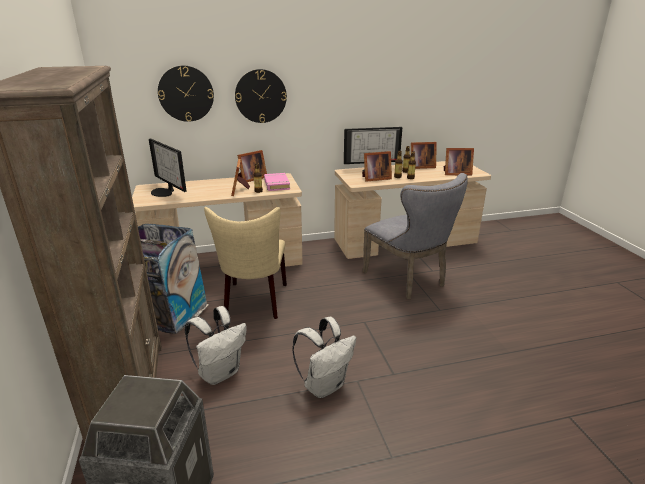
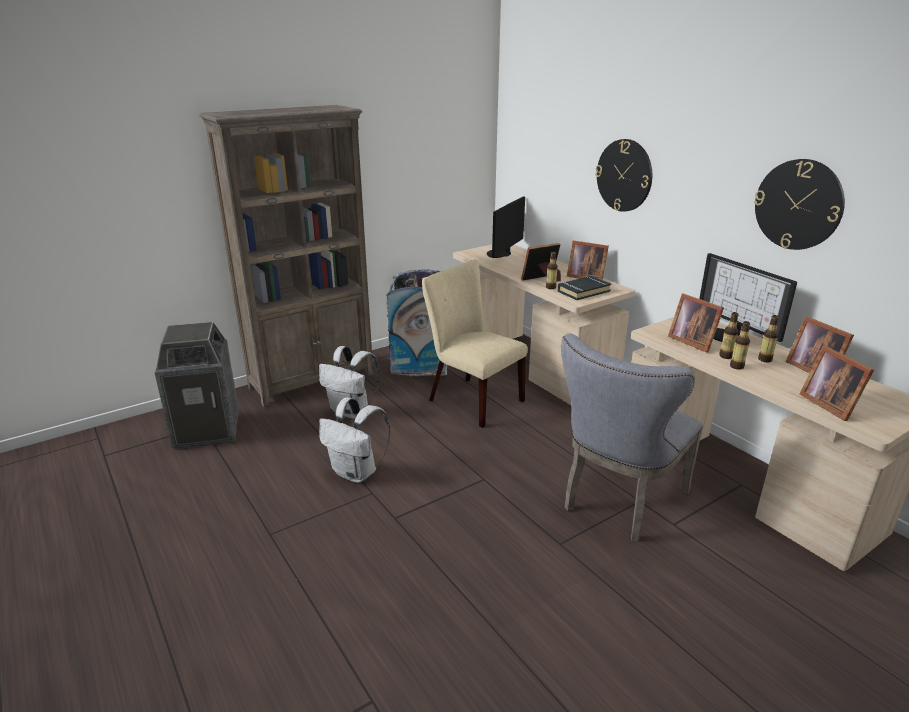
camera: 70 degrees right, 0 degrees up
wall clock [158,66,214,122] -> wall clock moved to [754,159,845,250]
beige chair [204,207,287,319] -> beige chair turned 60 degrees clockwise [422,259,528,428]
pink book [264,173,290,191] -> black book [558,276,611,300]

